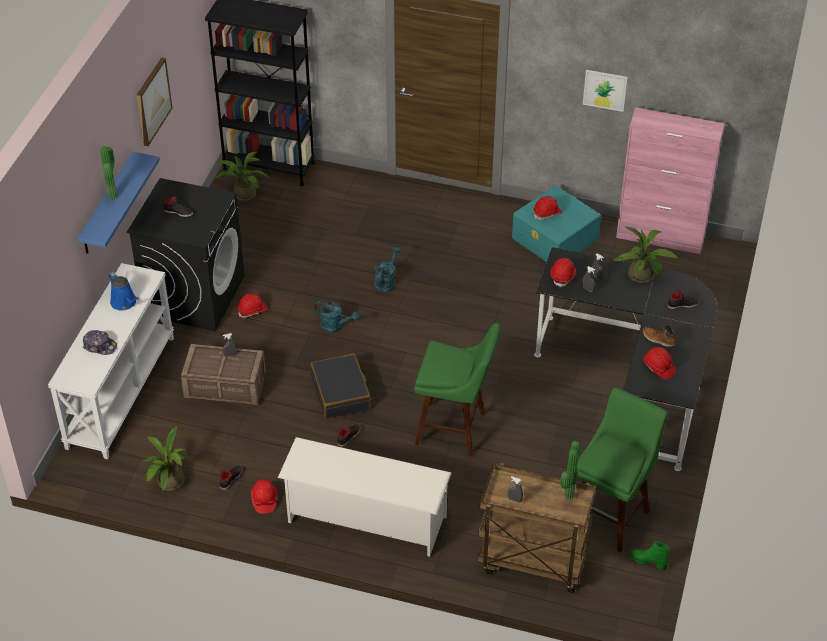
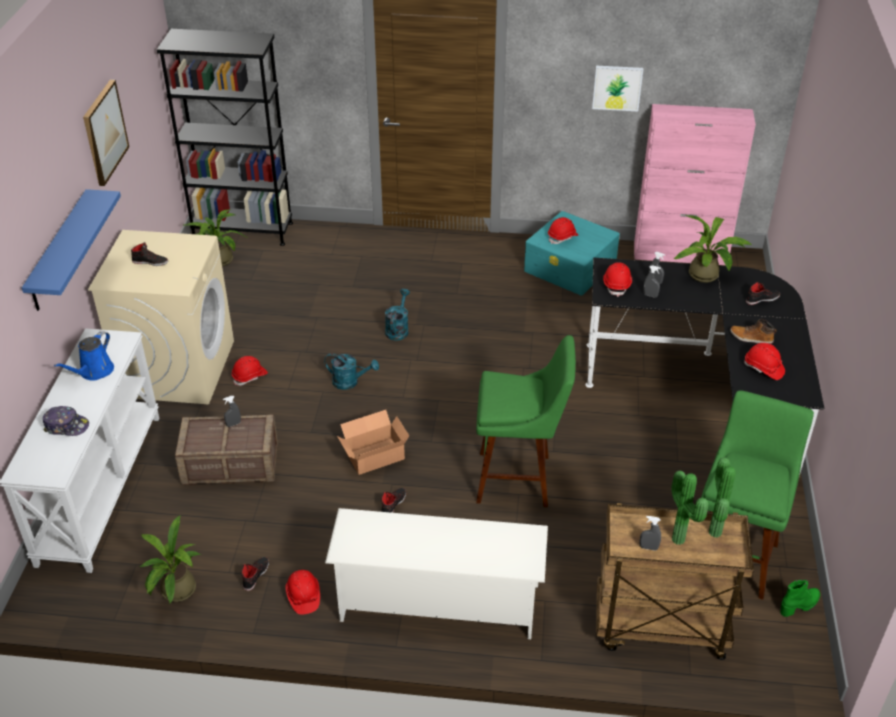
camera: 10 degrees left, 5 degrees down
potted plant [100,146,117,200] -> potted plant moved to [671,471,708,545]
blue watering can [108,272,139,310] -> blue watering can turned 75 degrees clockwise [54,331,114,381]
black washing machine [127,178,245,331] -> beige washing machine [88,230,234,404]
black suitcase [310,354,371,419] -> cardboard box [337,410,409,475]
green boot [629,542,669,570] -> green boot turned 135 degrees clockwise [780,580,820,617]

